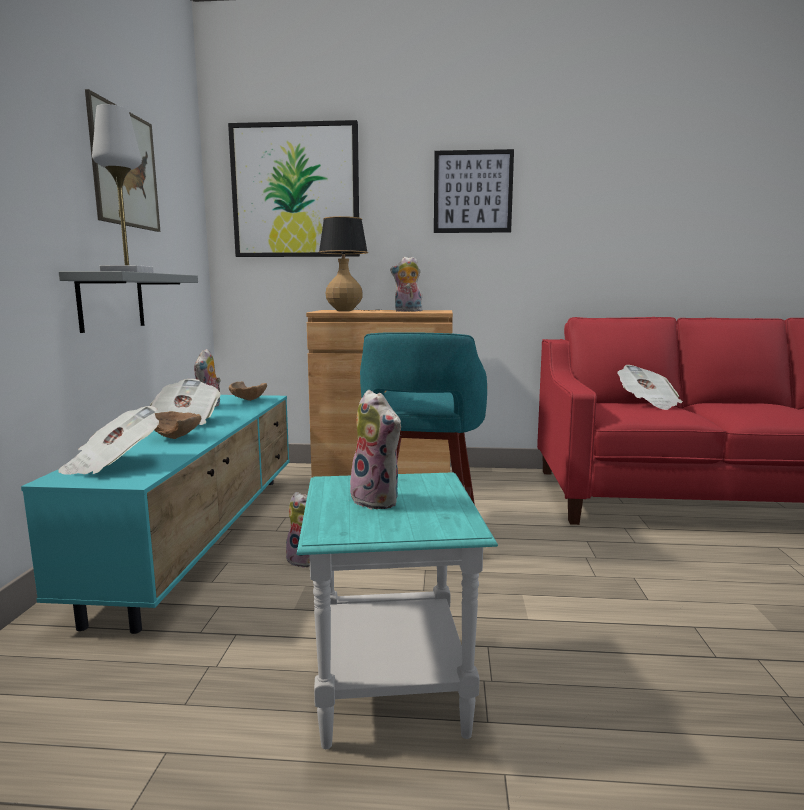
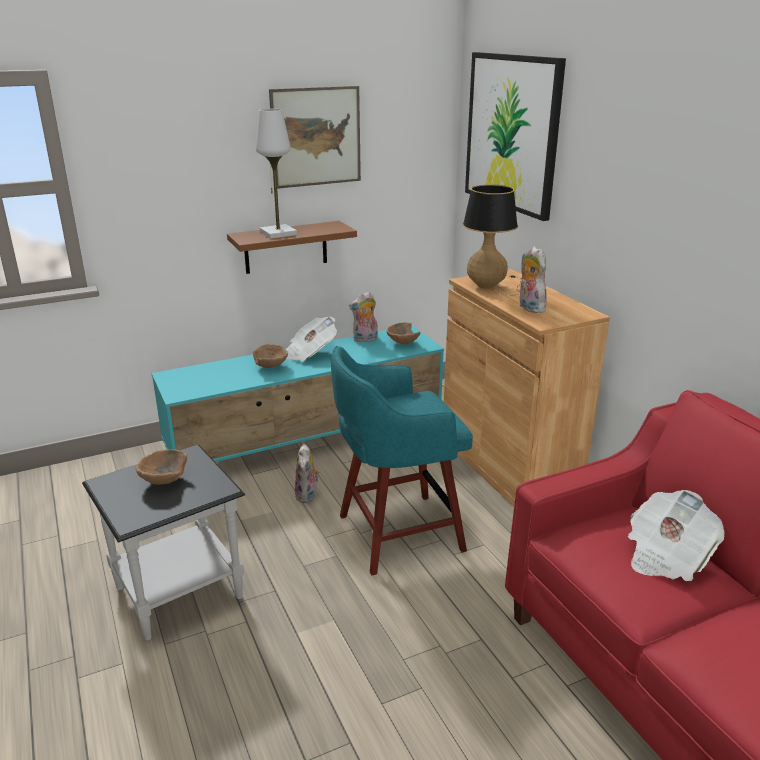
camera: 60 degrees right, 15 degrees up
grey shelf [59,271,198,333] -> brown shelf [227,221,357,274]
newspaper [59,406,159,475] -> none
turquoise side table [297,472,498,749] -> black side table [82,445,245,641]
plush toy [350,390,402,510] -> brown bowl [136,449,187,485]
picture [434,149,514,233] -> none

